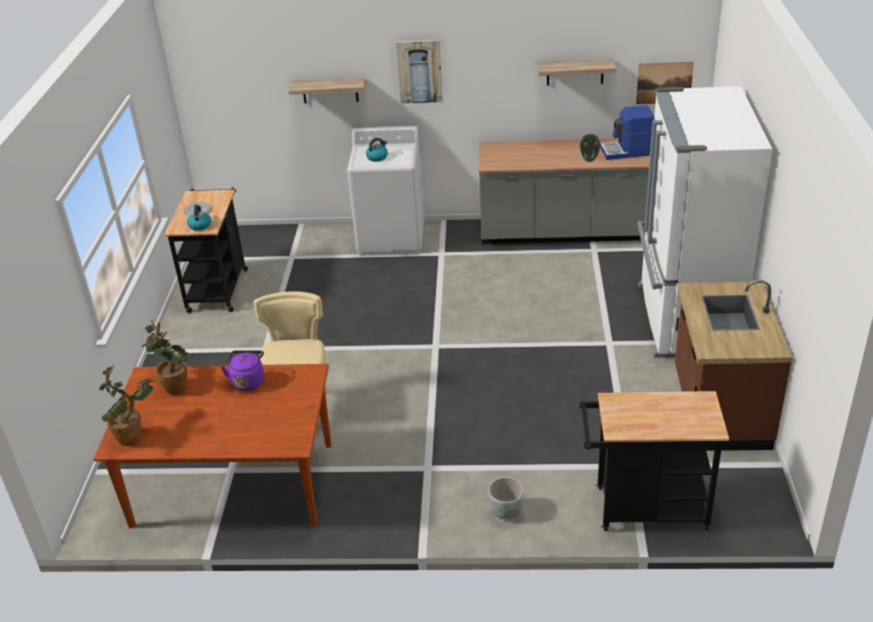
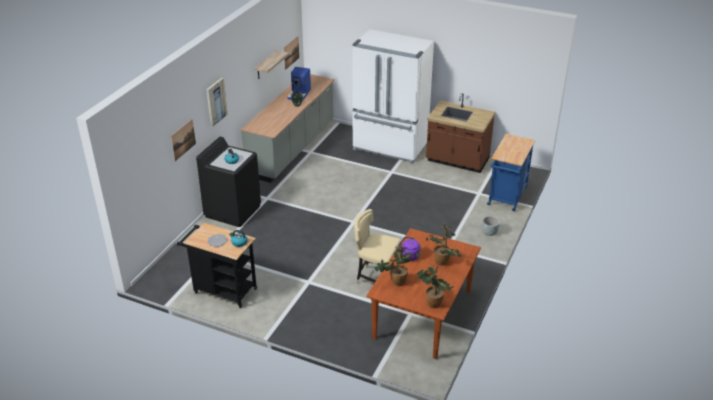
camera: 70 degrees left, 0 degrees up
shelf [288,78,366,104] -> picture [171,119,196,161]
white washing machine [347,126,424,256] -> black washing machine [196,137,261,227]
black cart [579,391,729,531] -> blue cart [487,134,535,212]
none -> potted plant [426,223,461,266]

